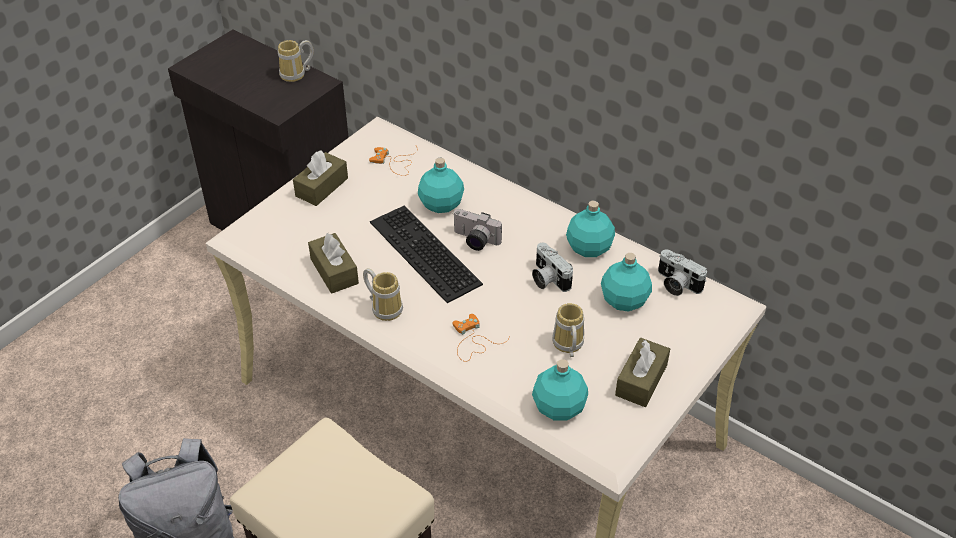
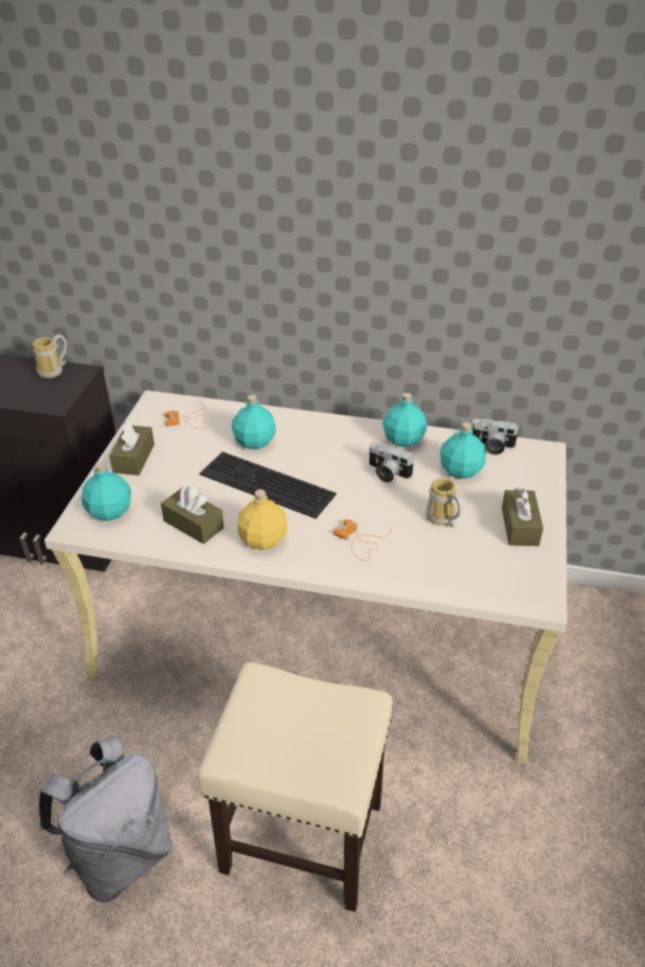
camera: 25 degrees left, 5 degrees down
mug [363,268,403,321] -> yellow bottle [238,489,287,550]
camera [453,209,502,251] -> none
turquoise bottle [532,359,588,421] -> turquoise bottle moved to [82,462,131,521]

